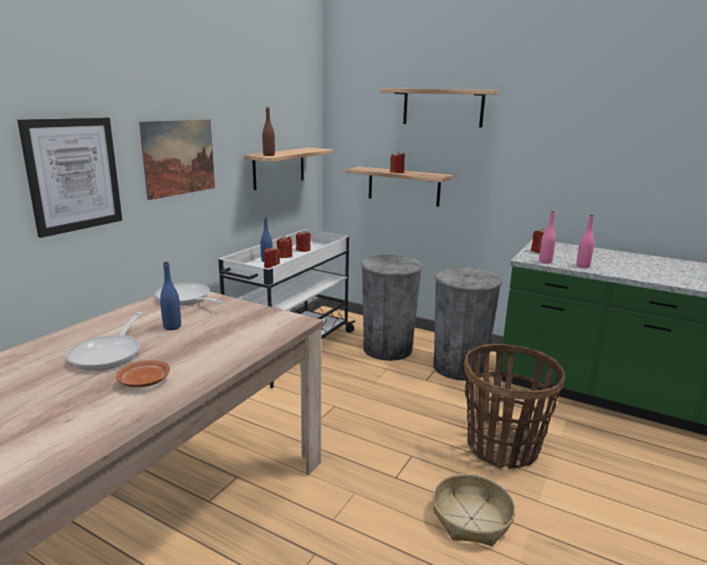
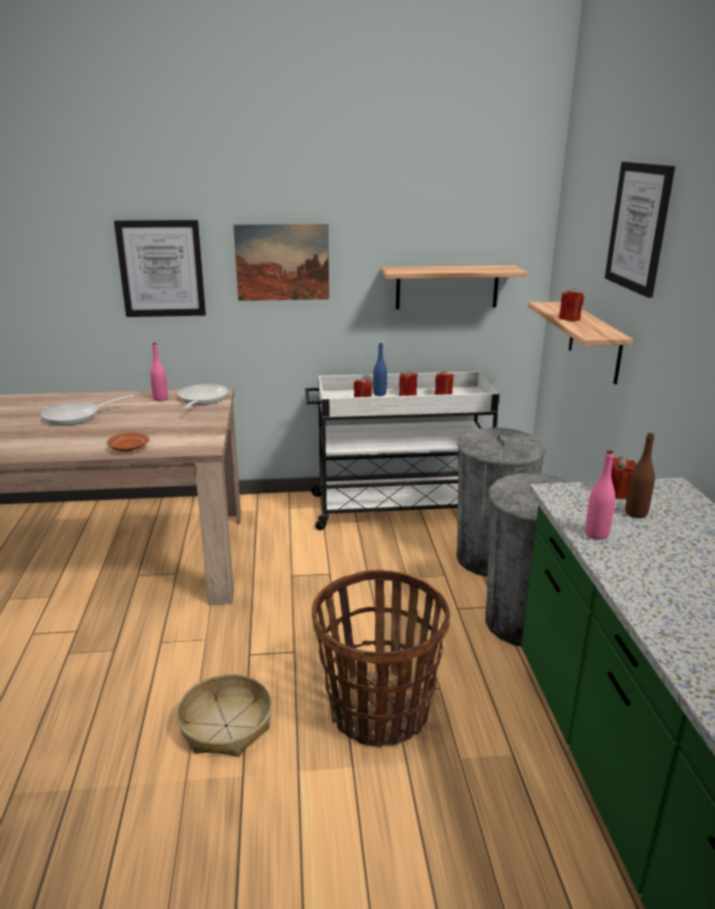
camera: 55 degrees right, 5 degrees up
brown plate [116,360,170,387] -> brown plate moved to [107,432,149,452]
blue bottle [160,262,181,330] -> none
brown bottle [262,107,275,156] -> brown bottle moved to [625,433,655,518]
shelf [380,88,499,128] -> picture [605,162,675,298]
pink bottle [539,211,556,264] -> pink bottle moved to [150,343,168,401]

